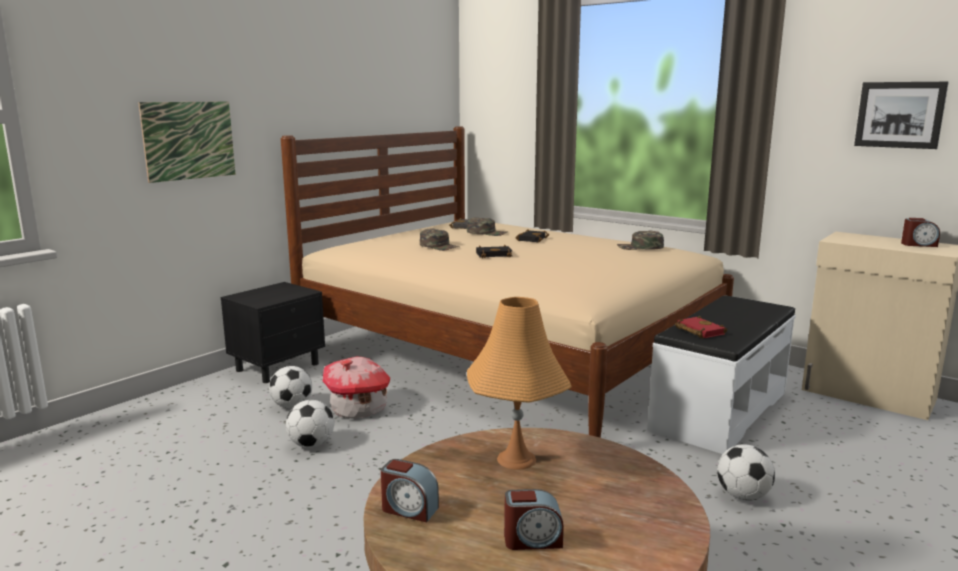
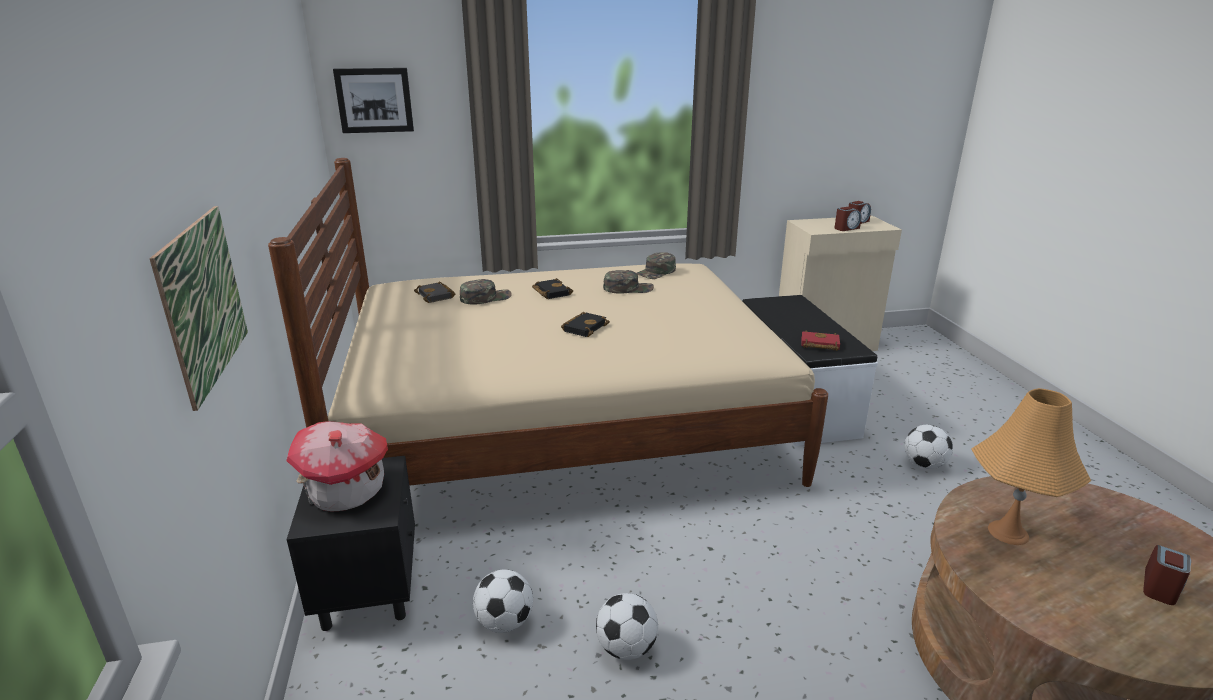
camera: 50 degrees left, 10 degrees up
toy house [323,357,390,419] -> toy house moved to [286,421,388,511]
alarm clock [381,459,439,522] -> alarm clock moved to [834,207,862,231]
green cap [420,228,459,251] -> green cap moved to [603,270,654,294]
picture [854,82,949,149] -> picture moved to [333,68,414,133]

